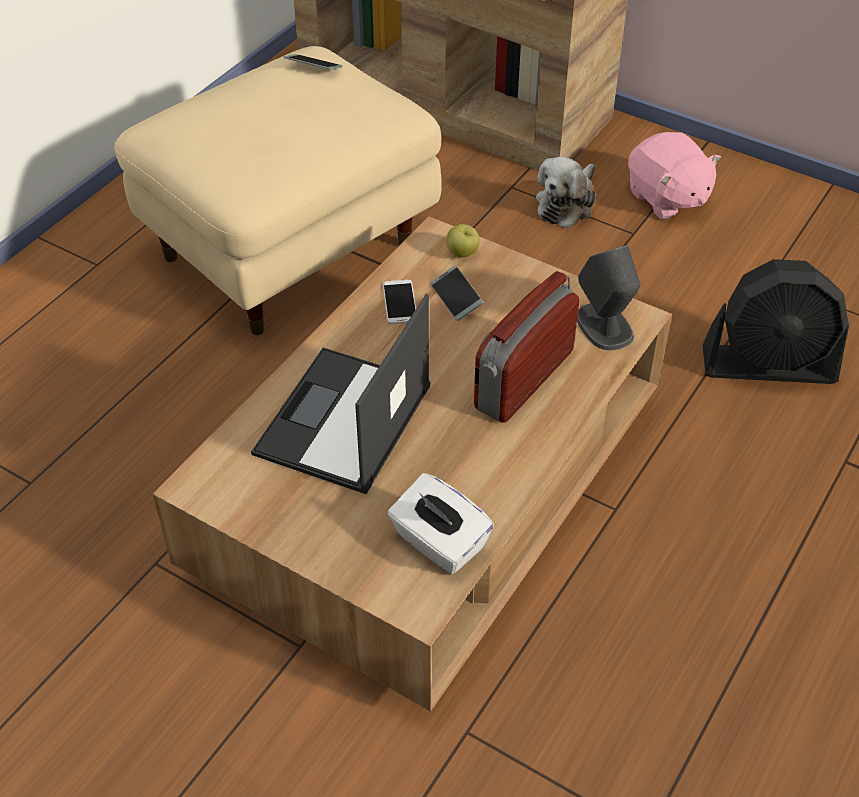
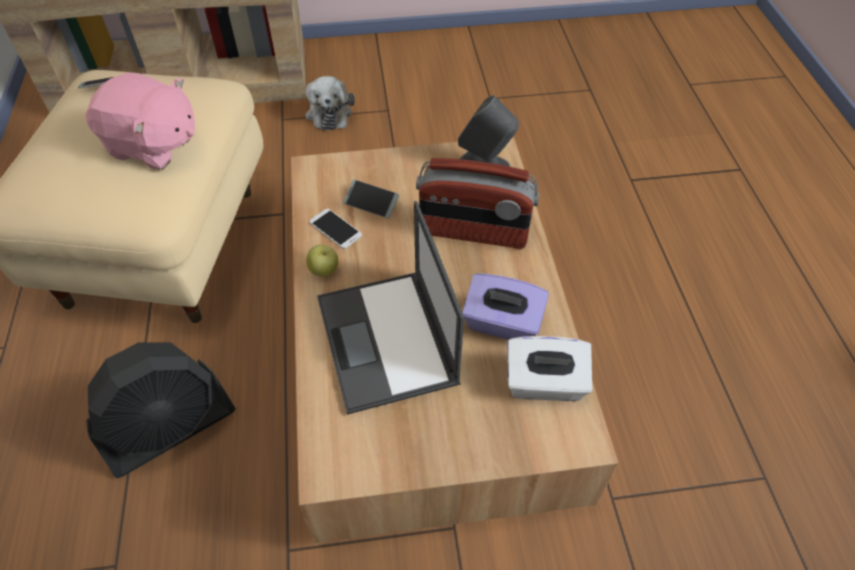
camera: 40 degrees left, 5 degrees up
apple [446,224,480,258] -> apple moved to [306,245,339,276]
radio [474,271,579,423] -> radio turned 75 degrees counterclockwise [416,158,540,249]
pink plush toy [628,132,721,220] -> pink plush toy moved to [86,72,195,170]
black fan [703,259,849,384] -> black fan moved to [86,343,236,478]
none -> purple tissue box [463,274,549,340]

